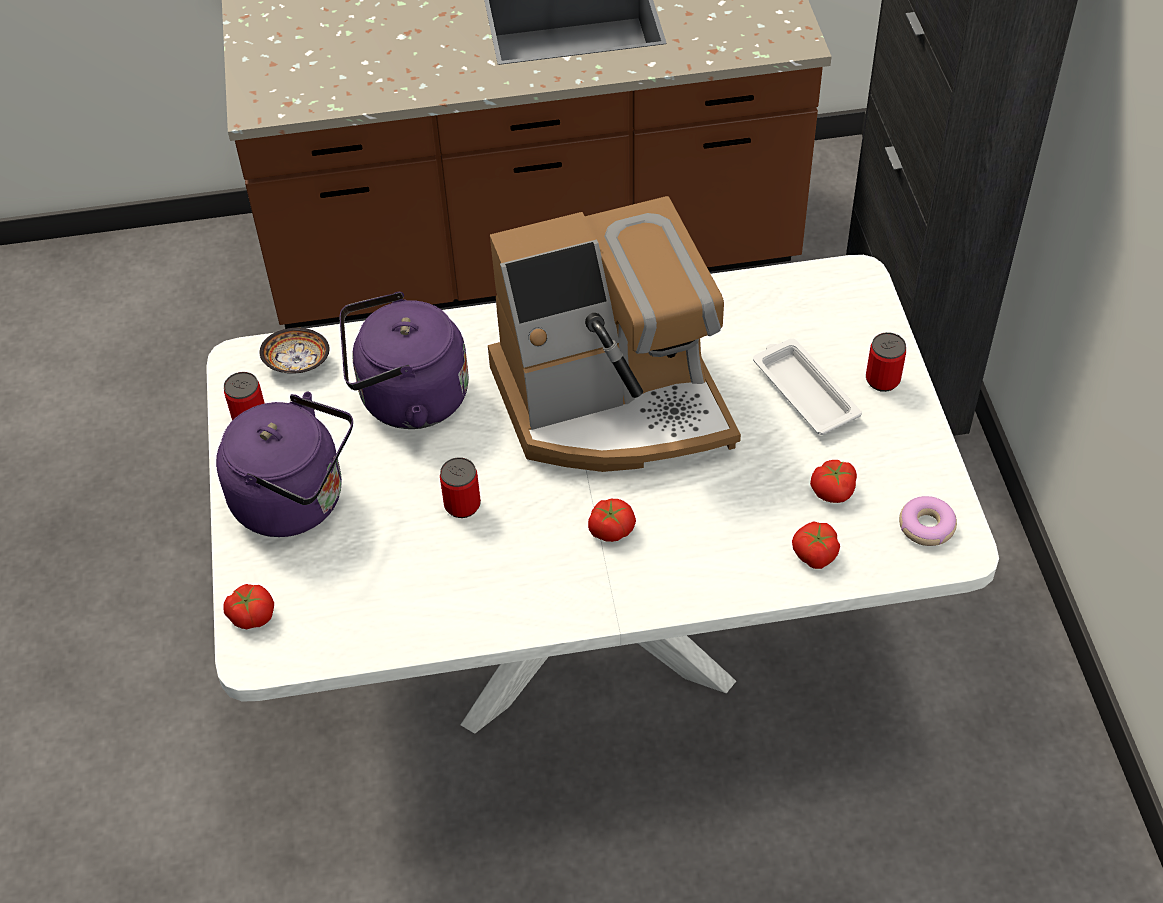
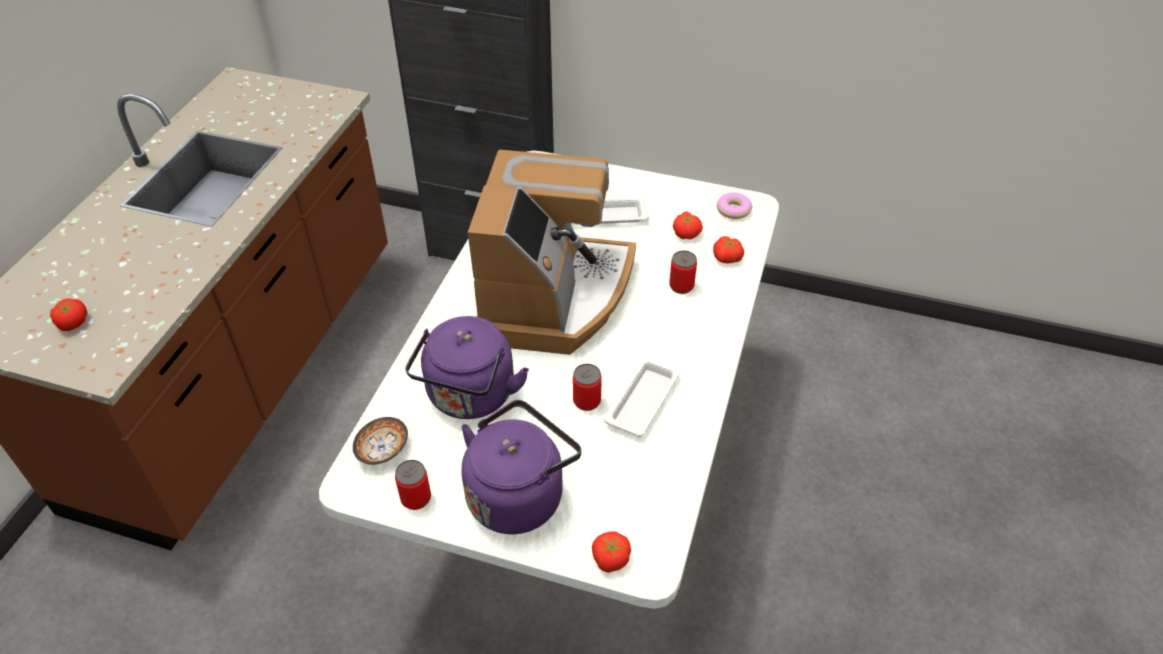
camera: 65 degrees left, 5 degrees down
tomato [588,498,636,542] -> tomato moved to [50,298,87,331]
can [866,332,906,392] -> can moved to [669,250,697,294]
none -> white tray [604,357,680,437]

